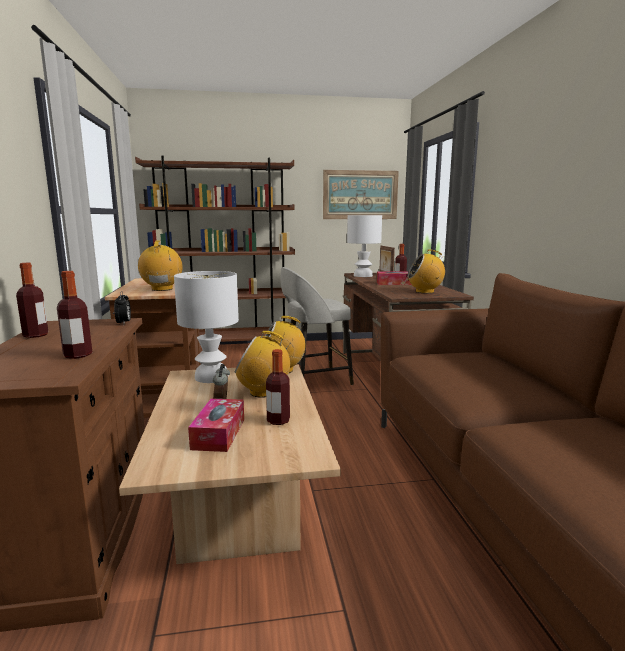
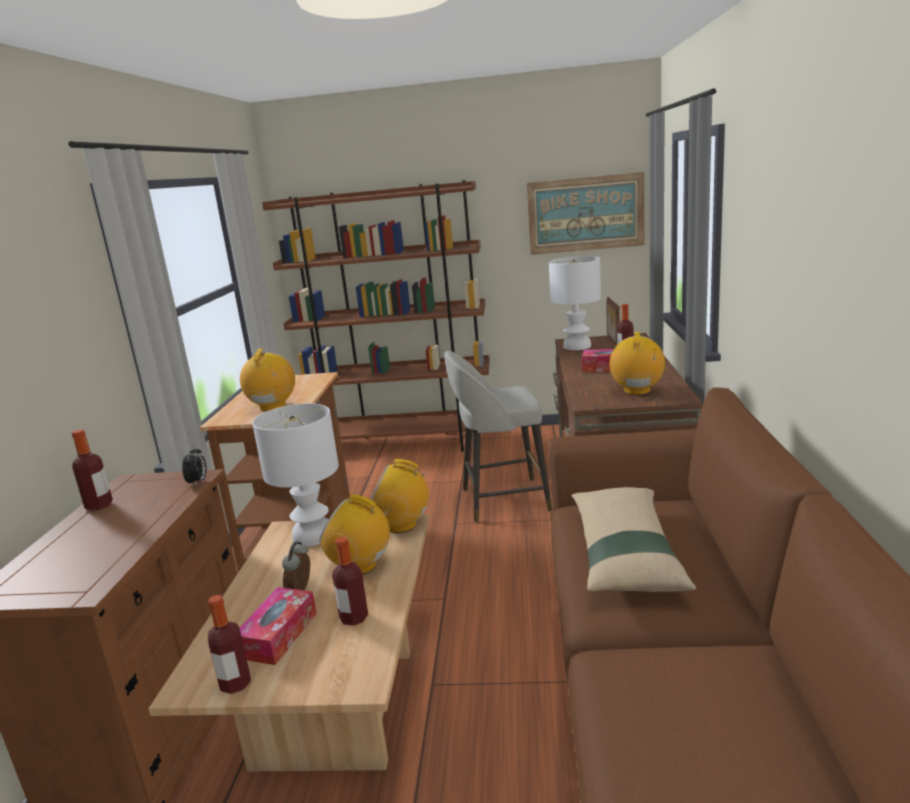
camera: 15 degrees right, 5 degrees up
bottle [57,271,92,359] -> bottle moved to [208,595,251,694]
radio [407,249,445,294] -> radio turned 90 degrees clockwise [610,332,665,395]
none -> beige pillow [572,487,696,592]

